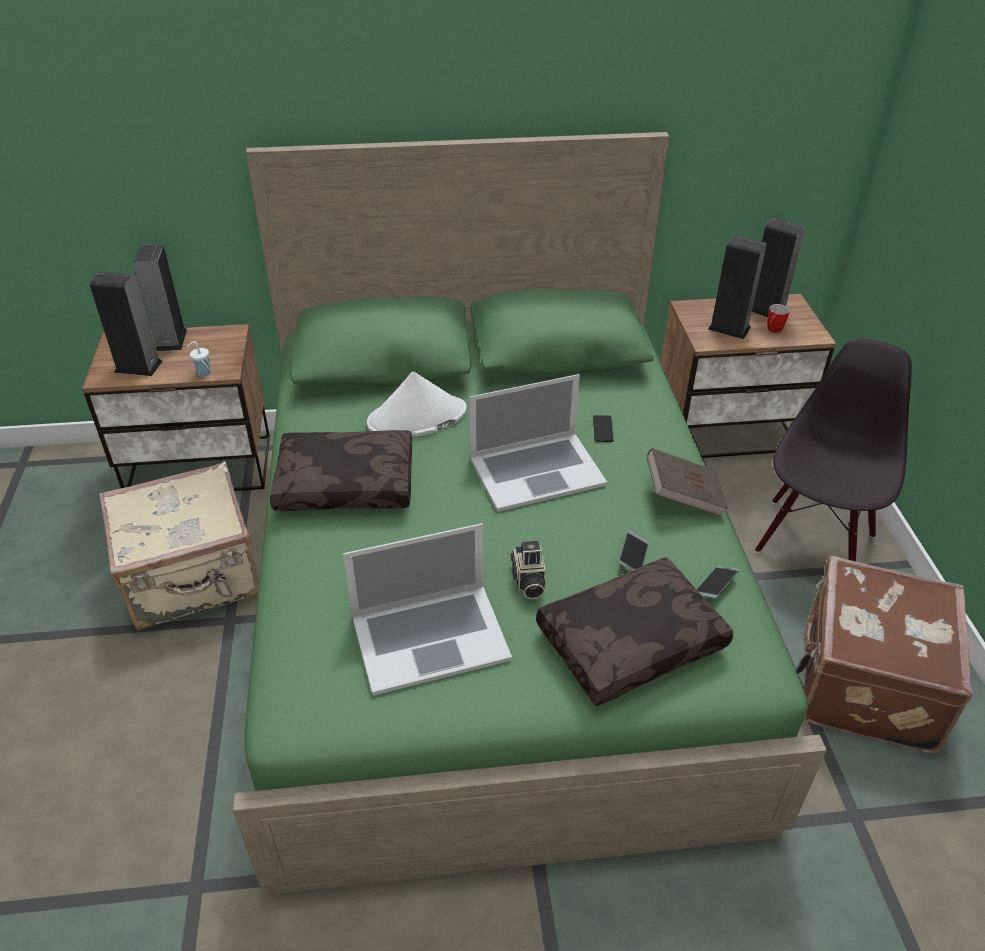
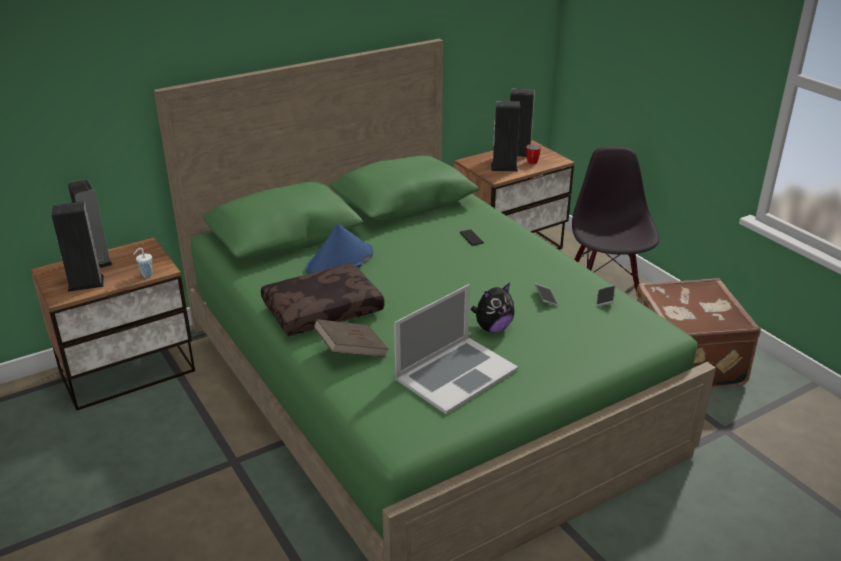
camera: 25 degrees left, 10 degrees down
beige suitcase [99,461,259,630] -> none
white hat [367,372,467,436] -> blue hat [306,223,373,274]
laptop [469,374,607,512] -> none
camera [511,541,546,600] -> plush toy [471,283,514,332]
brown pillow [536,557,733,706] -> none
brown book [646,448,728,516] -> brown book moved to [314,319,389,357]

